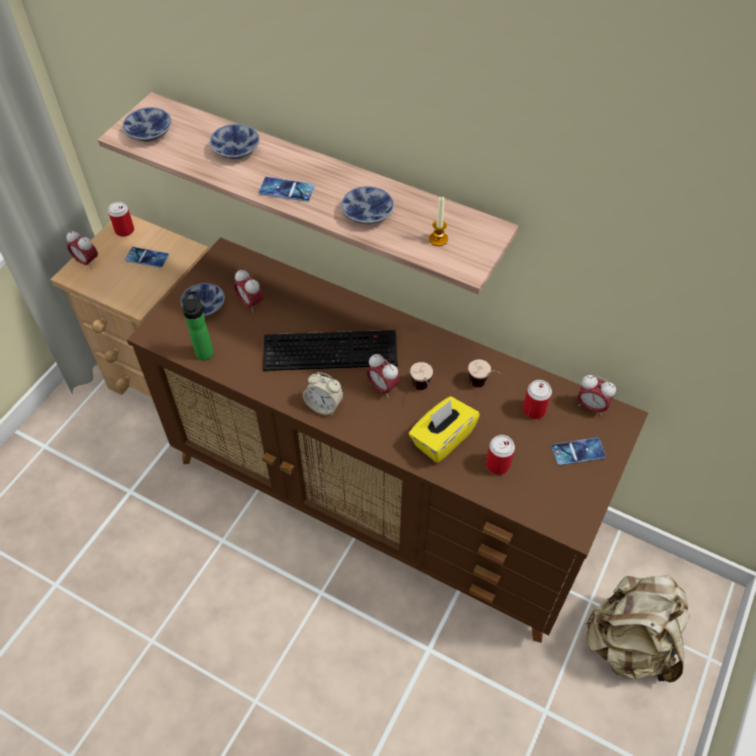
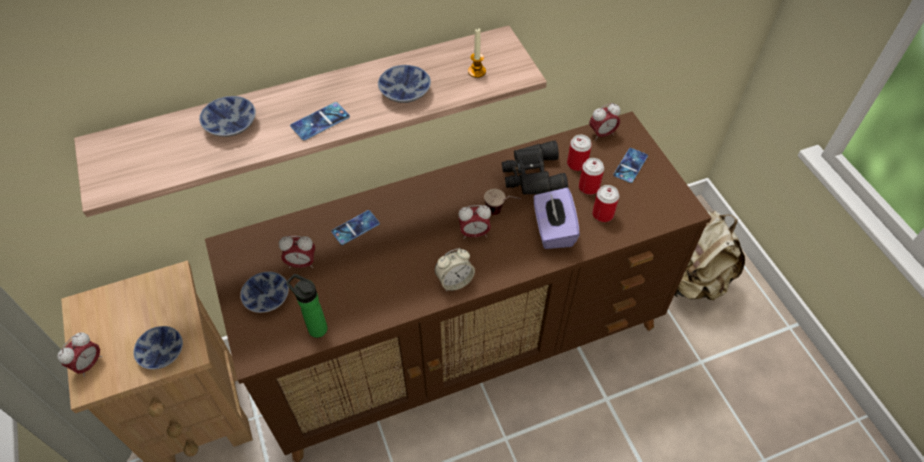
camera: 50 degrees left, 0 degrees up
alarm clock [66,231,98,269] -> alarm clock turned 45 degrees counterclockwise [57,332,102,377]
can [108,202,134,237] -> can moved to [579,158,604,195]
bowl [122,107,171,142] -> bowl moved to [133,326,183,370]
phone [125,247,169,268] -> phone moved to [331,210,380,245]
keyboard [263,330,398,371] -> none
yellow tissue box [409,397,480,463] -> purple tissue box [534,188,580,249]
cup [468,359,506,387] -> black binoculars [502,141,568,194]

